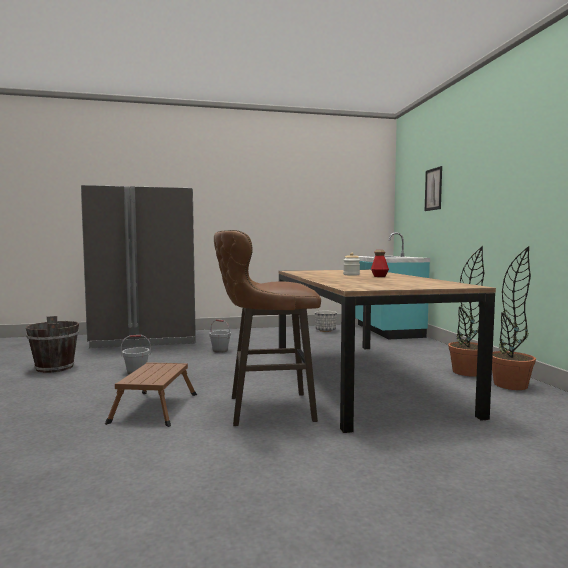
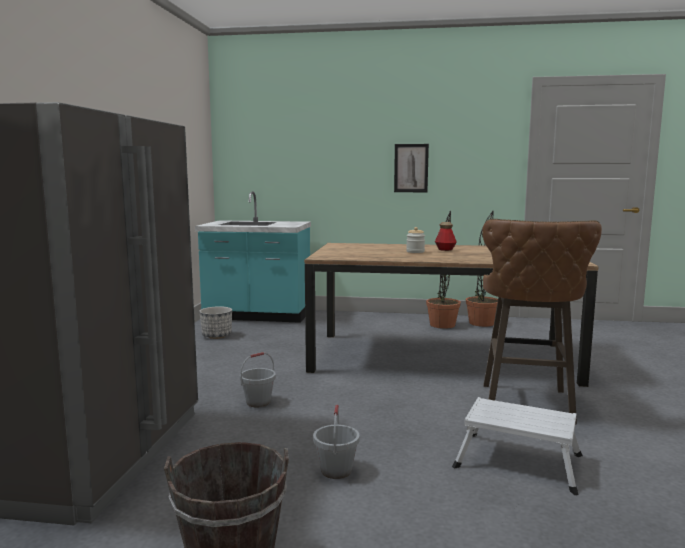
camera: 70 degrees left, 5 degrees up
brown step ladder [105,362,197,427] -> white step ladder [452,397,583,495]
picture [425,166,442,211] -> picture moved to [394,144,429,192]

